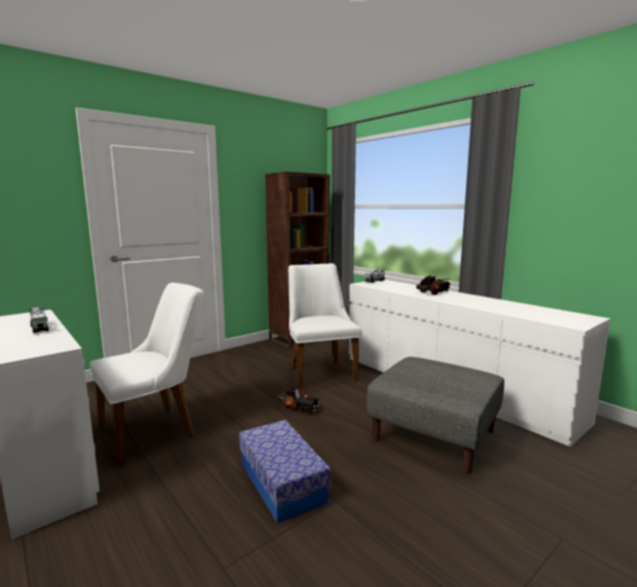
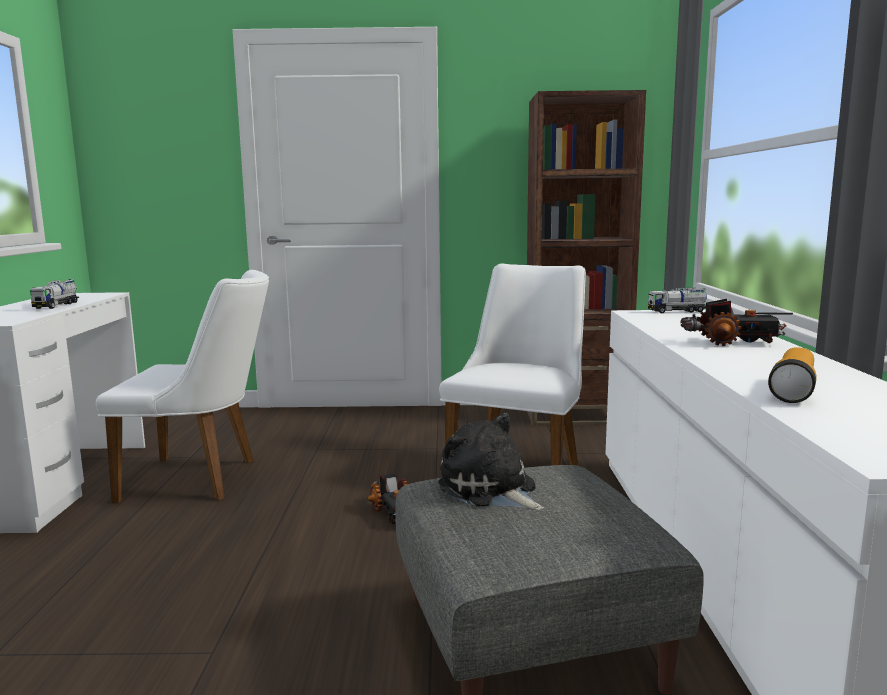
camera: 40 degrees right, 0 degrees up
storage box [239,420,331,523] -> none
none -> plush toy [438,413,544,510]
none -> flashlight [768,347,817,403]

